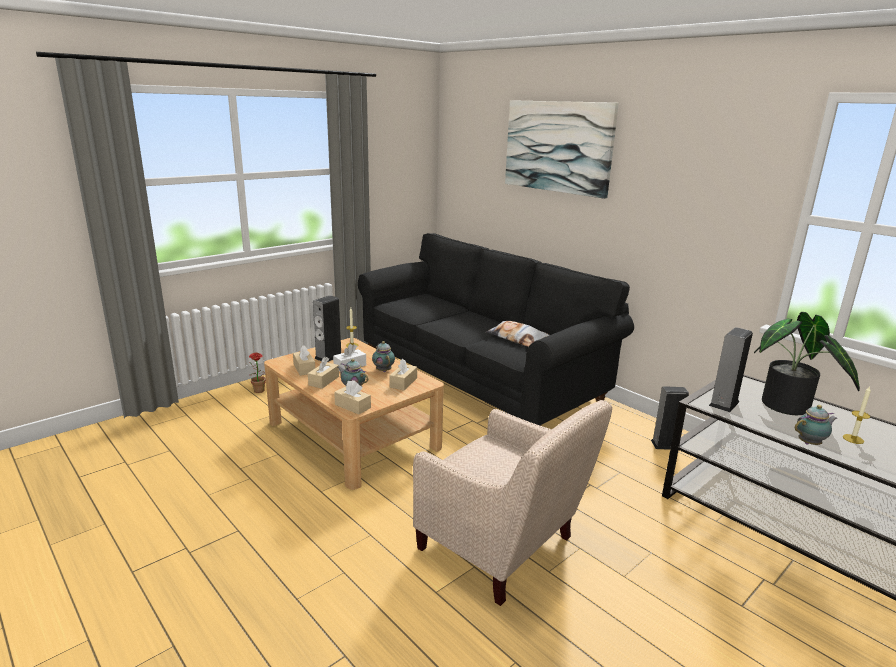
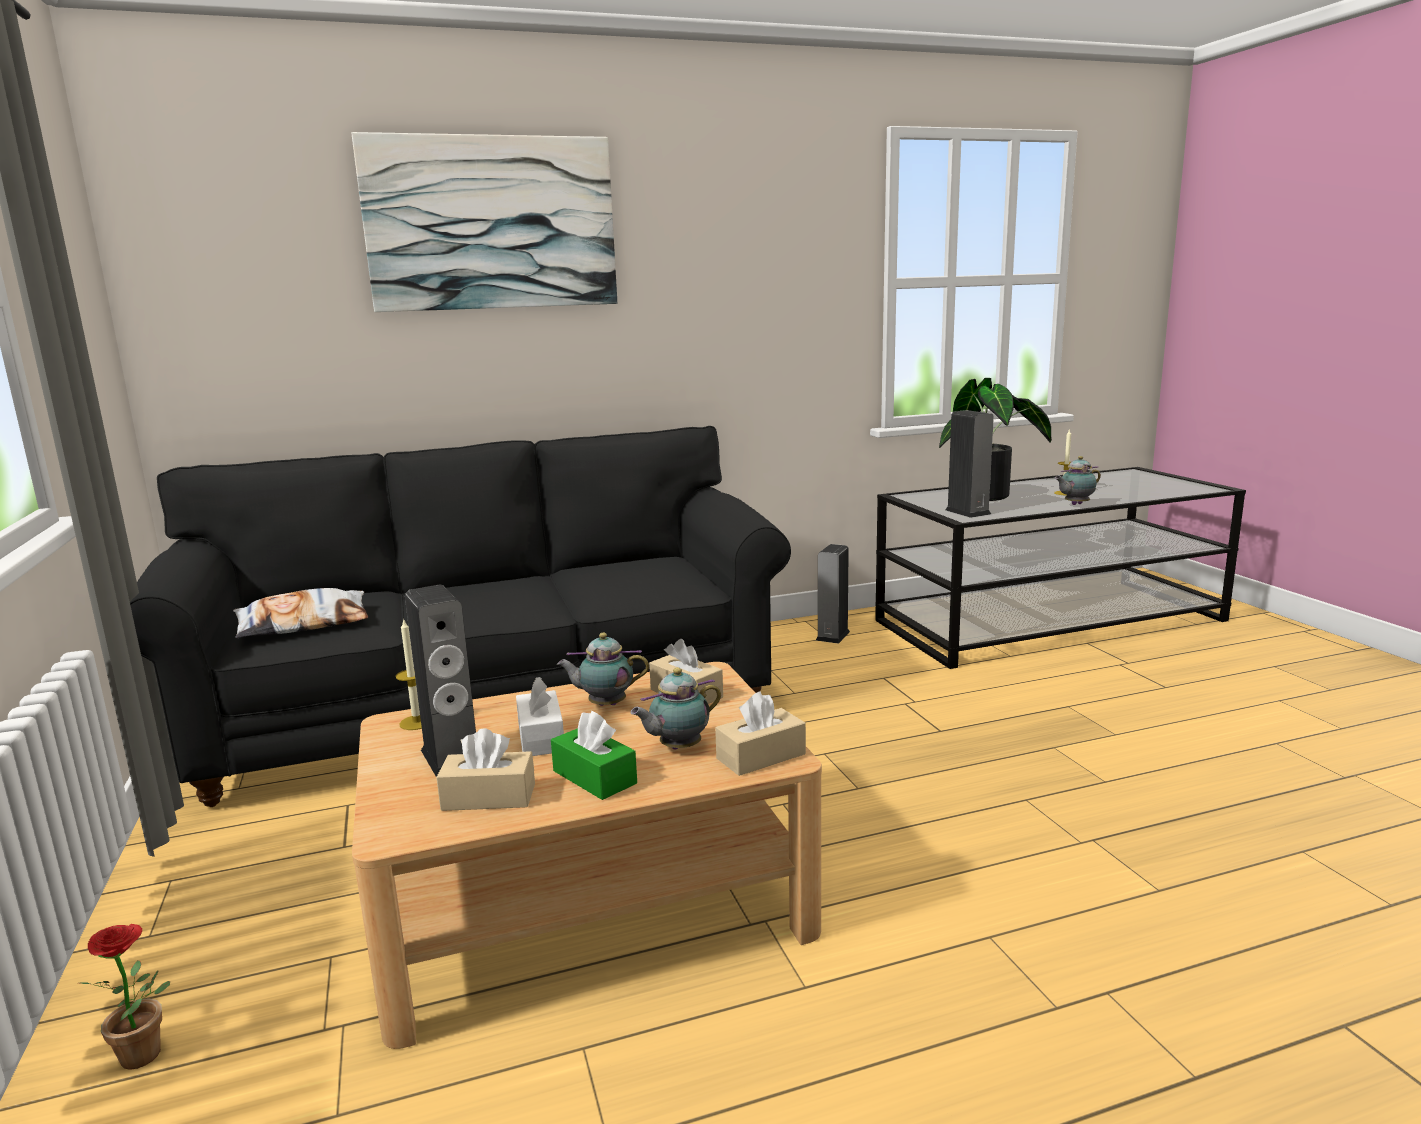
camera: 65 degrees left, 5 degrees down
beige tissue box [308,357,339,389] -> green tissue box [551,711,637,800]
beige armchair [413,400,612,606] -> none
pillow [486,321,549,346] -> pillow moved to [233,588,368,638]
teapot [795,405,837,445] -> teapot turned 120 degrees counterclockwise [1055,456,1101,505]

